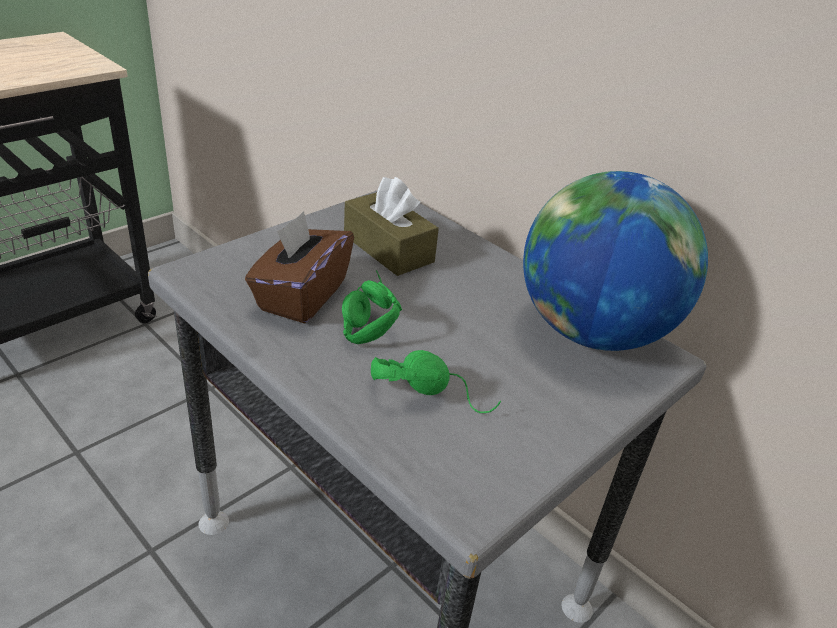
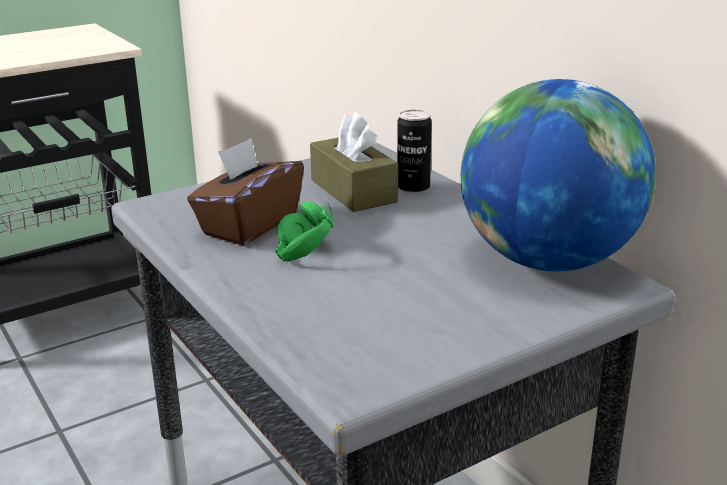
camera: 15 degrees right, 10 degrees down
green headphones [371,350,501,413] -> none
none -> can [397,109,432,193]

